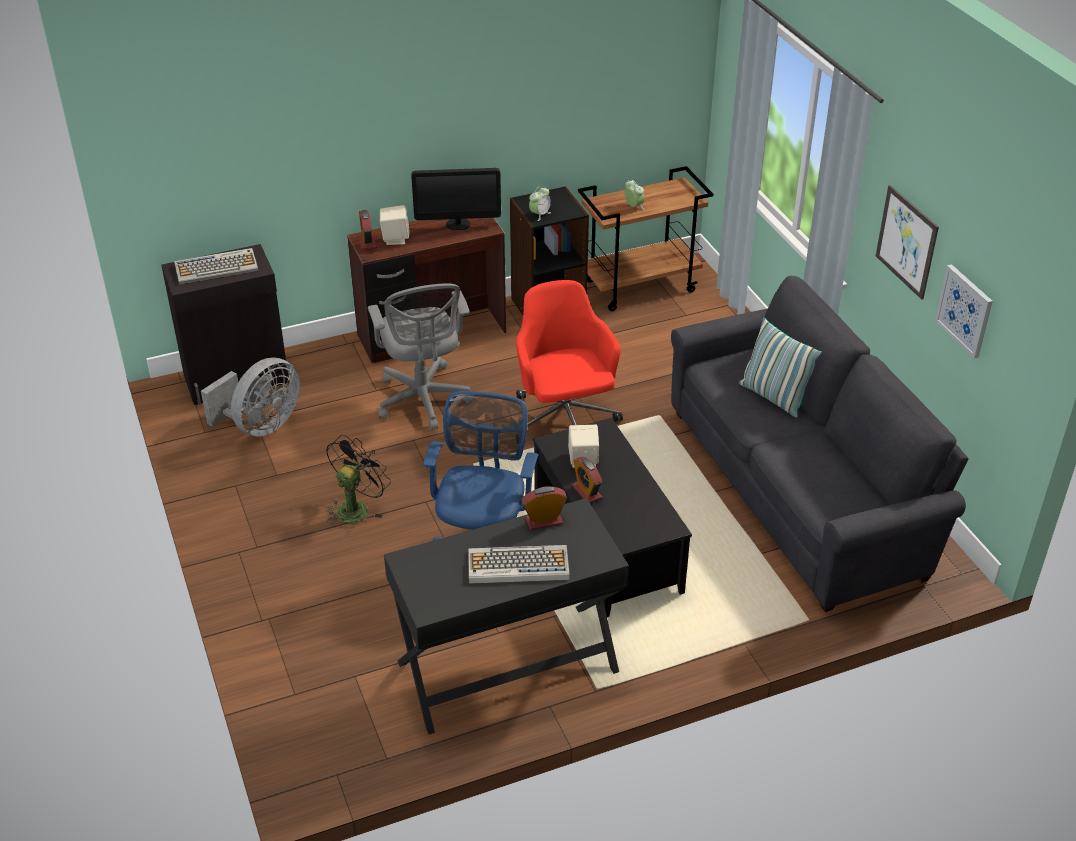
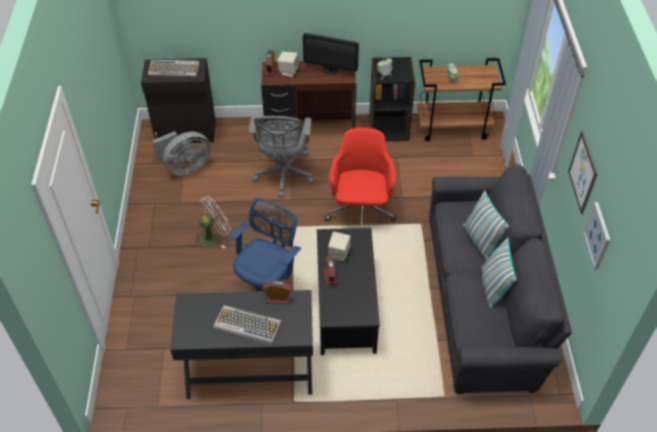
camera: 20 degrees right, 10 degrees up
black fan [326,435,391,524] -> white fan [195,196,231,248]
none -> pillow [482,237,517,309]

